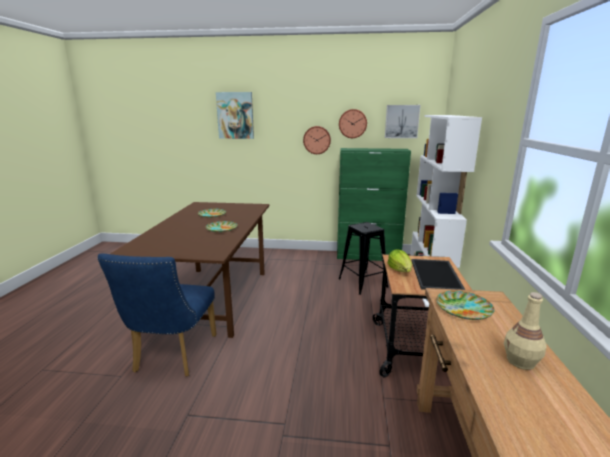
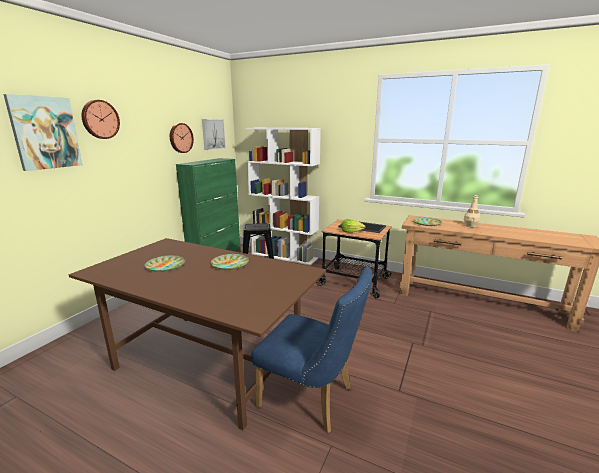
camera: 70 degrees left, 0 degrees up
wall clock [303,126,331,154] -> wall clock moved to [81,100,120,139]

